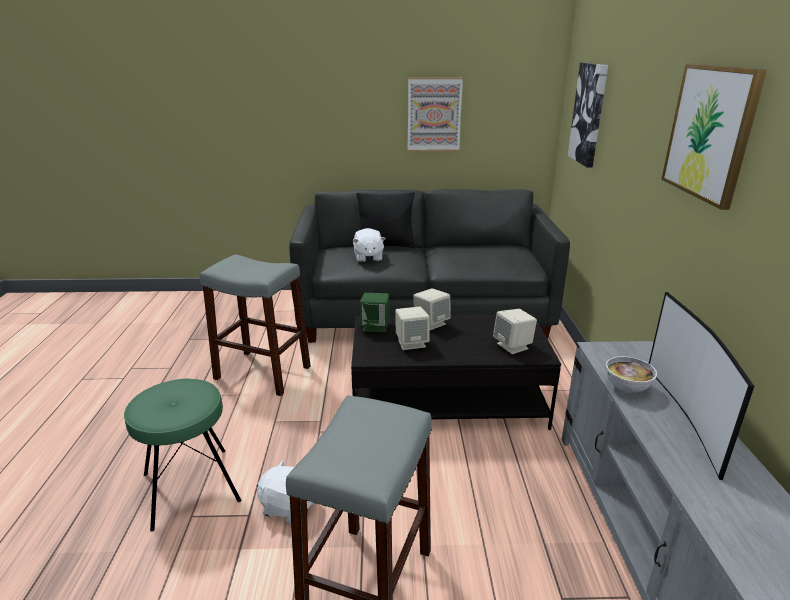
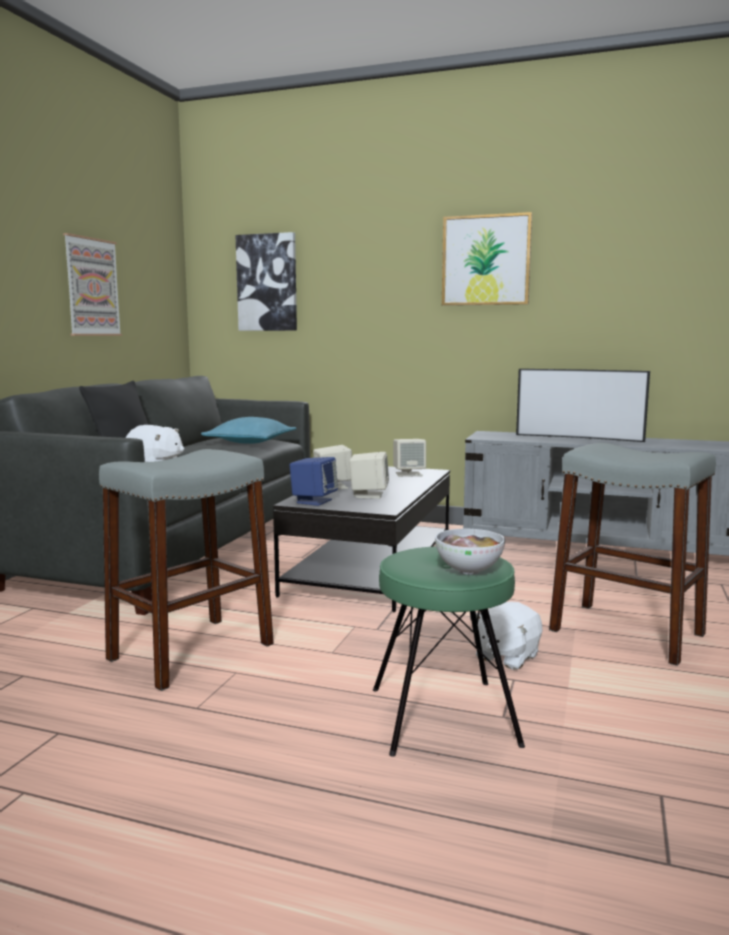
camera: 70 degrees left, 15 degrees down
green speaker [360,293,389,332] -> blue speaker [290,457,338,506]
bowl [606,356,657,393] -> bowl moved to [435,529,505,575]
none -> turquoise pillow [201,417,296,444]

